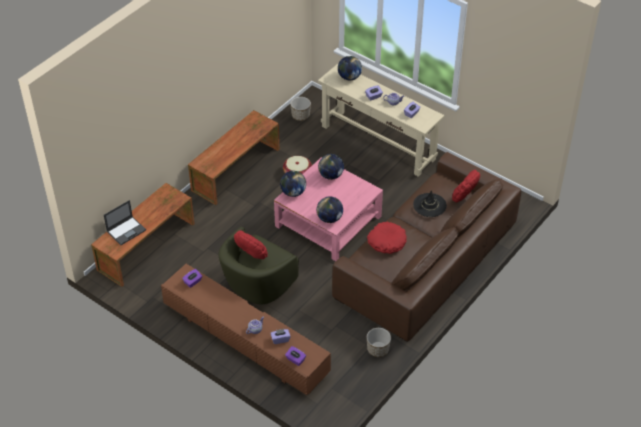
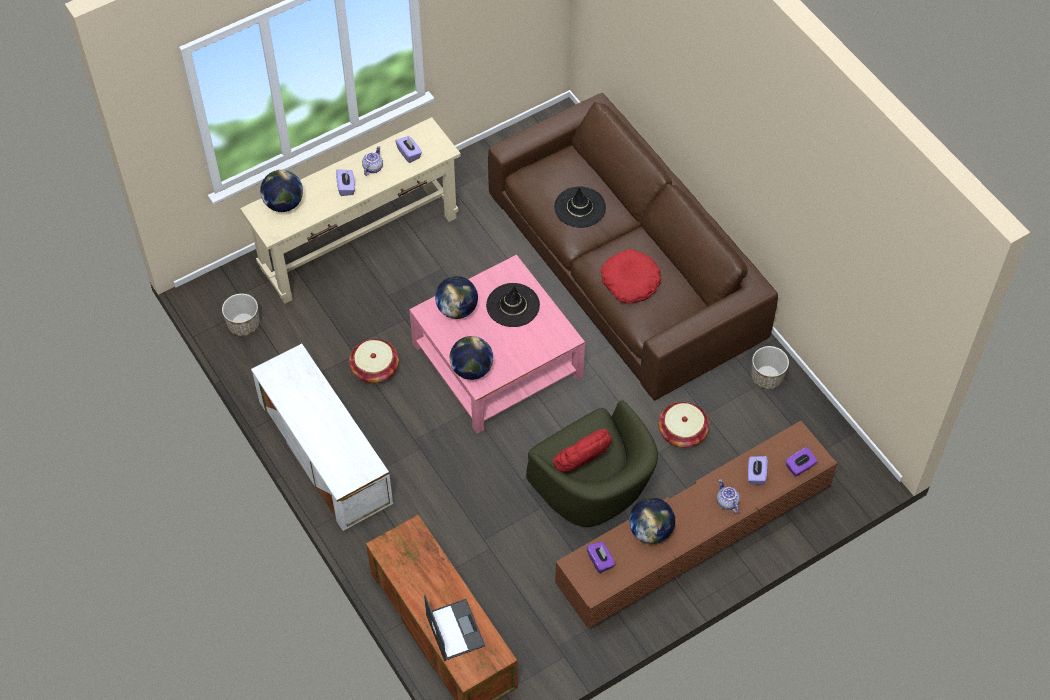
camera: 70 degrees left, 10 degrees up
brown bench [188,110,280,205] -> white bench [251,344,393,531]
globe [317,196,343,223] -> globe moved to [629,498,675,544]
red pillow [452,170,480,202] -> none
none -> black hat [486,283,540,327]
none -> basket [658,402,709,448]

